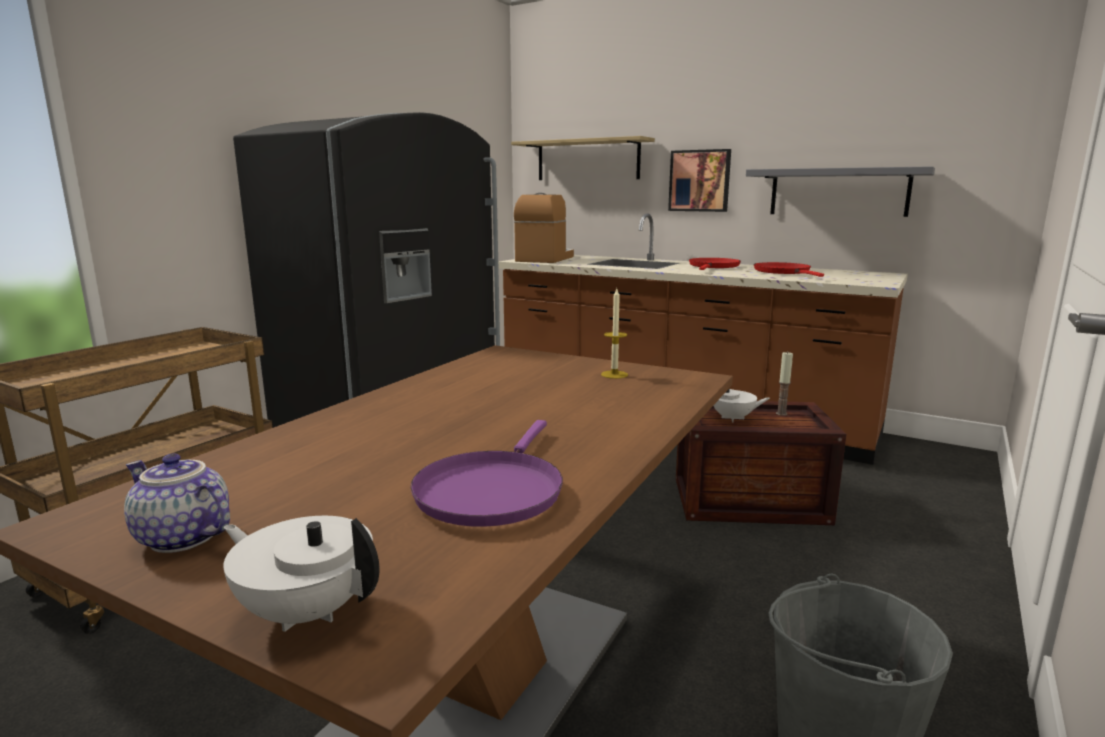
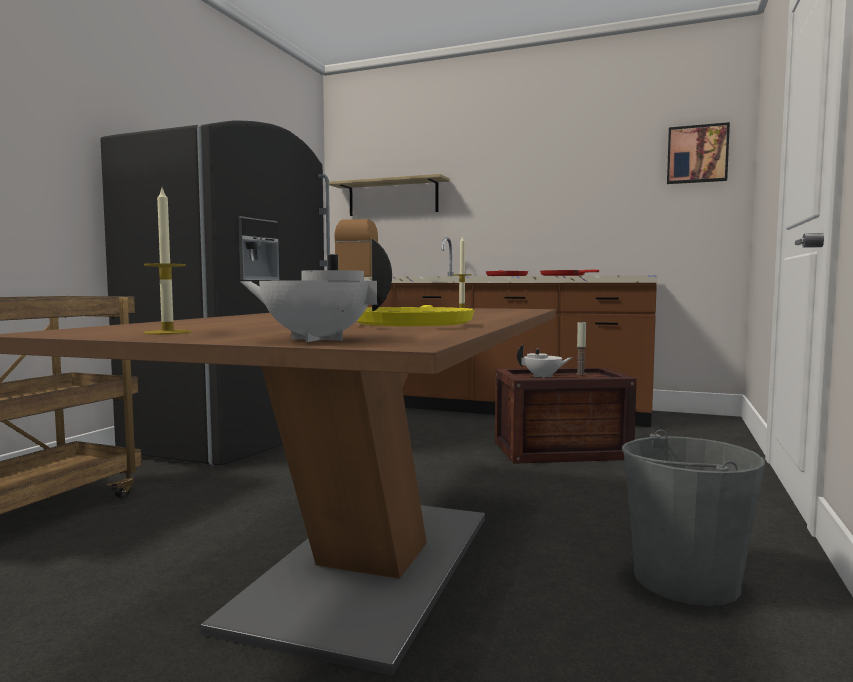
camera: 10 degrees left, 10 degrees down
teapot [124,453,230,553] -> candle [143,188,192,335]
purple frying pan [410,420,563,527] -> yellow frying pan [357,305,474,326]
picture [668,149,731,212] -> picture moved to [667,122,730,184]
grey shelf [746,166,935,217] -> none

